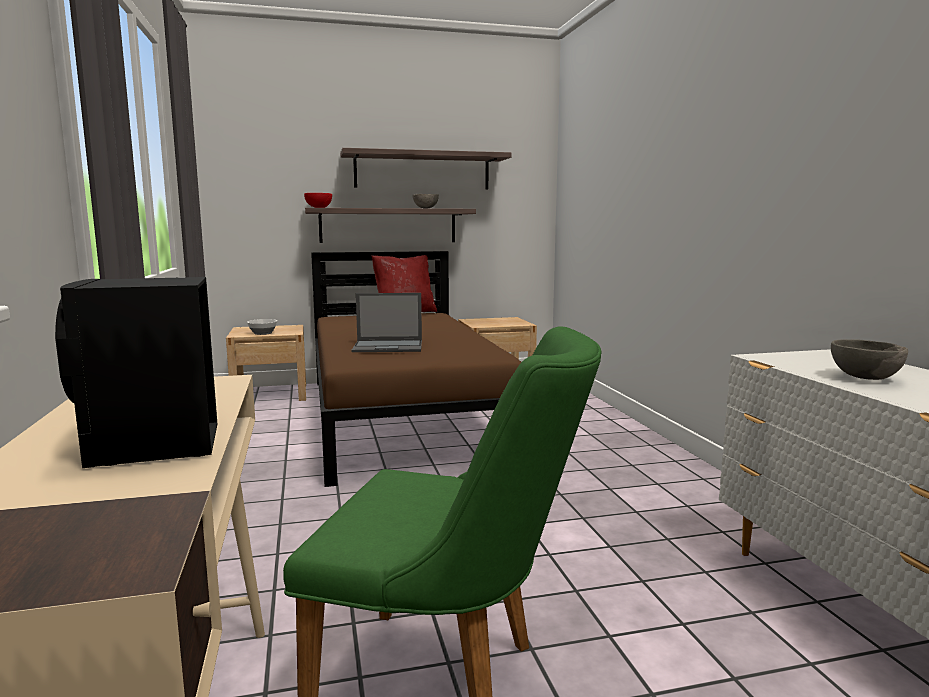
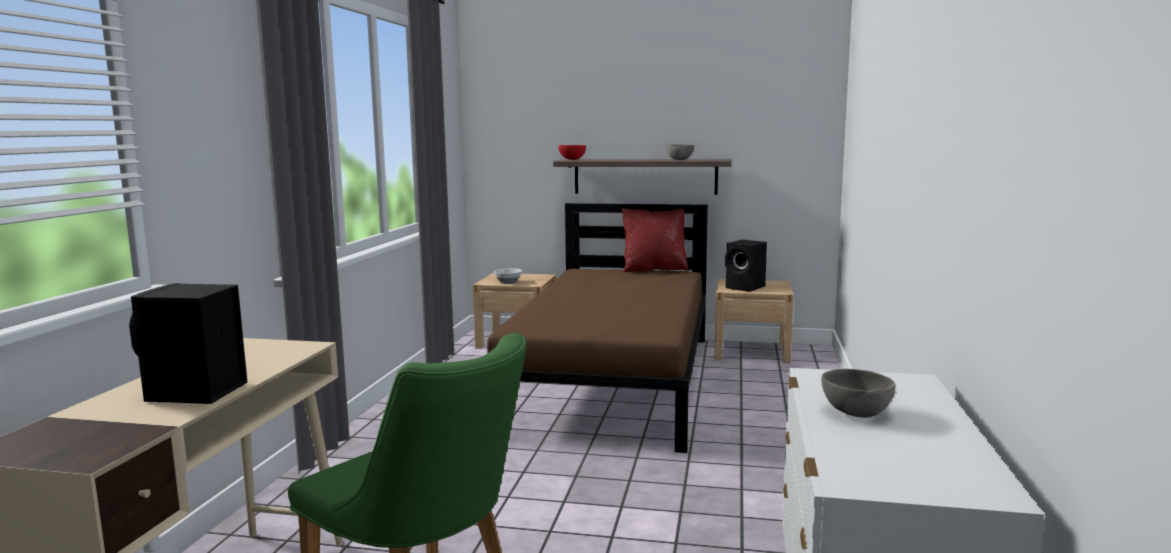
camera: 25 degrees right, 0 degrees up
shelf [340,148,512,189] -> none
laptop [352,293,422,352] -> none
none -> black speaker [725,240,767,292]

